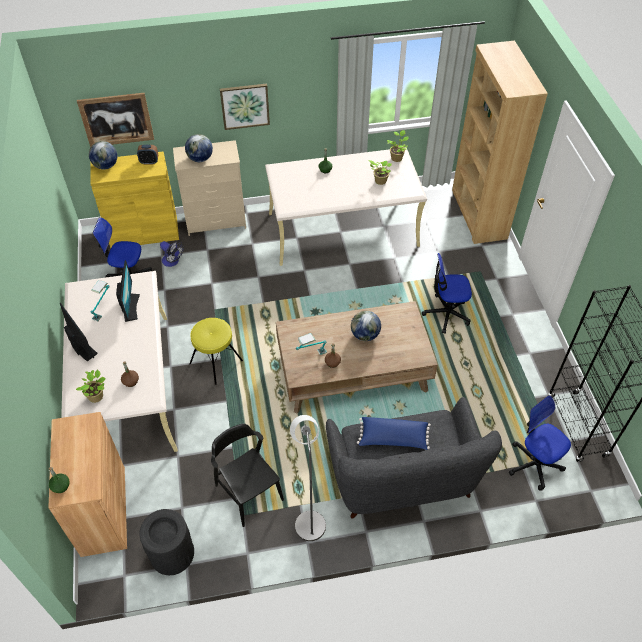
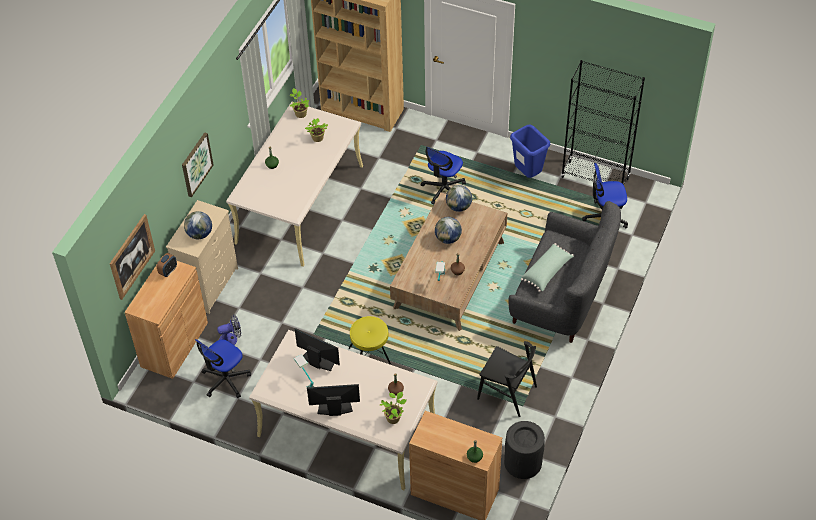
camera: 55 degrees left, 0 degrees up
globe [89,141,117,170] -> globe moved to [446,185,472,212]
yellow cabinet [90,151,179,248] -> brown cabinet [125,256,208,379]
black chair [211,423,284,527] -> black chair turned 150 degrees counterclockwise [477,341,537,417]
grey floor lamp [290,415,326,541] -> none
blue pillow [357,417,431,450] -> green pillow [521,243,574,292]
none -> blue trash can [510,124,550,178]

